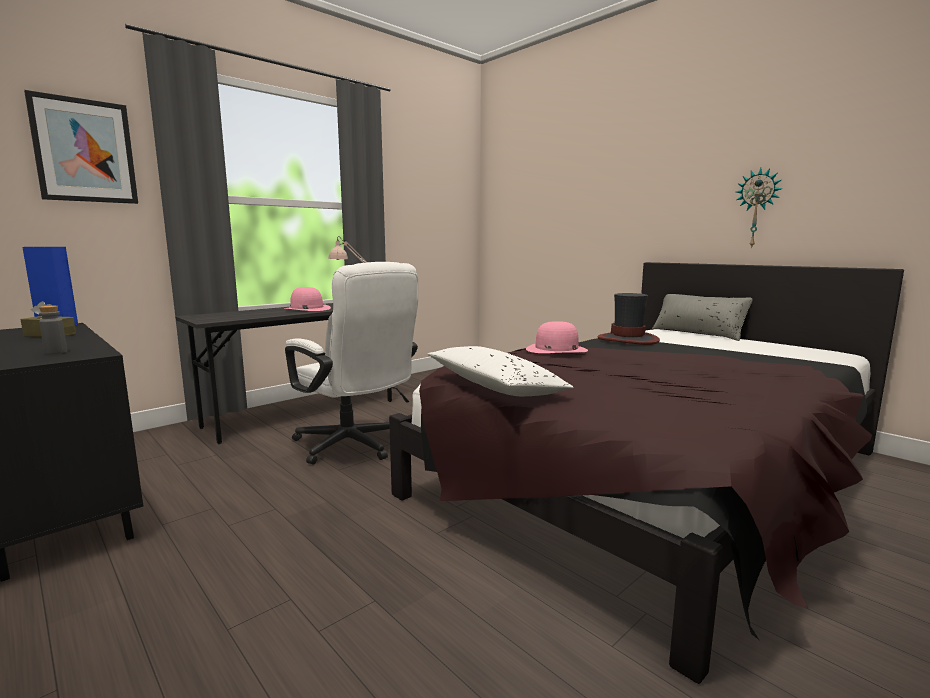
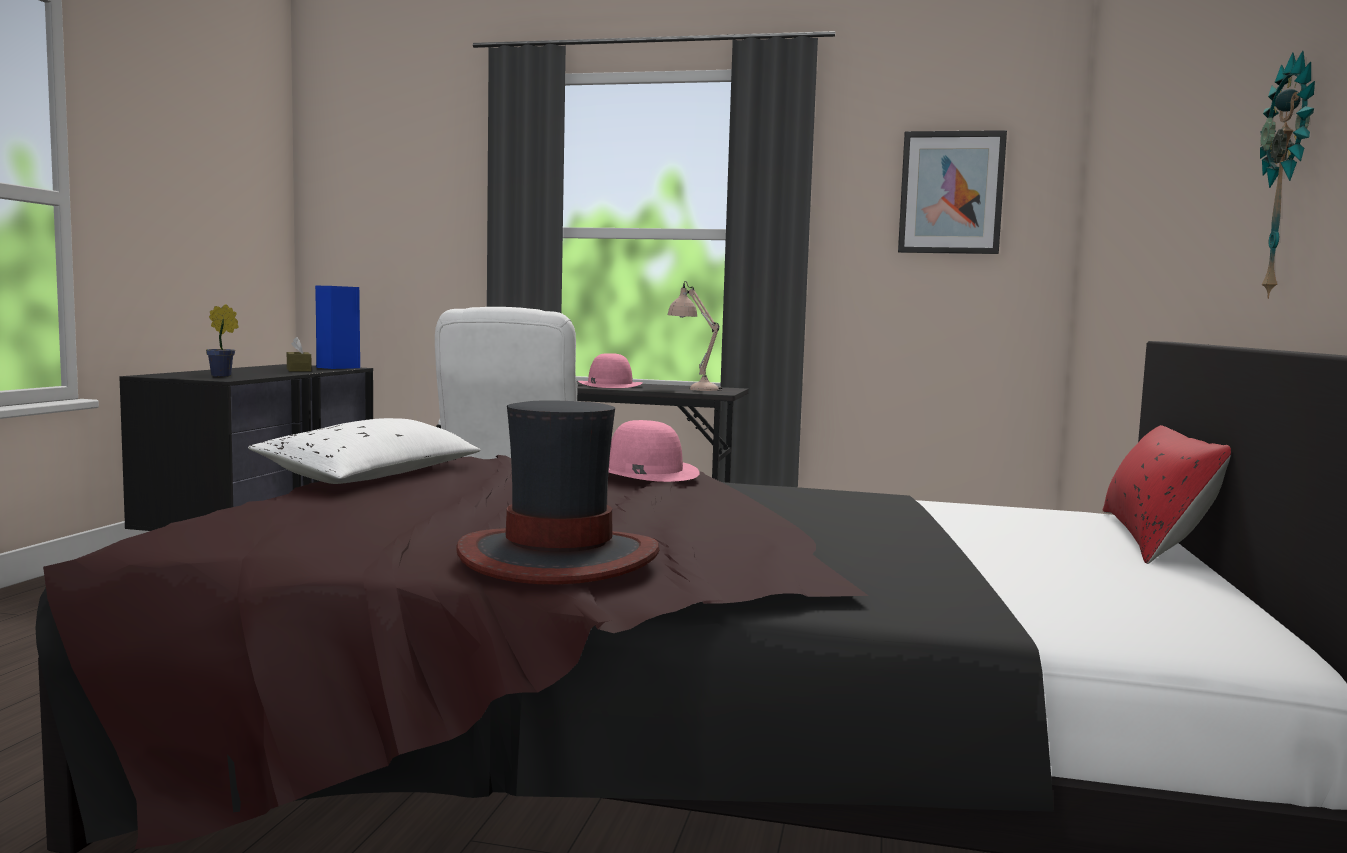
camera: 55 degrees right, 5 degrees down
picture [24,90,138,204] -> picture moved to [898,130,1007,254]
grey bottle [39,306,67,354] -> potted plant [206,304,238,377]
hat [597,293,660,345] -> hat moved to [457,401,659,584]
grey pillow [652,294,753,341] -> red pillow [1103,425,1231,564]

